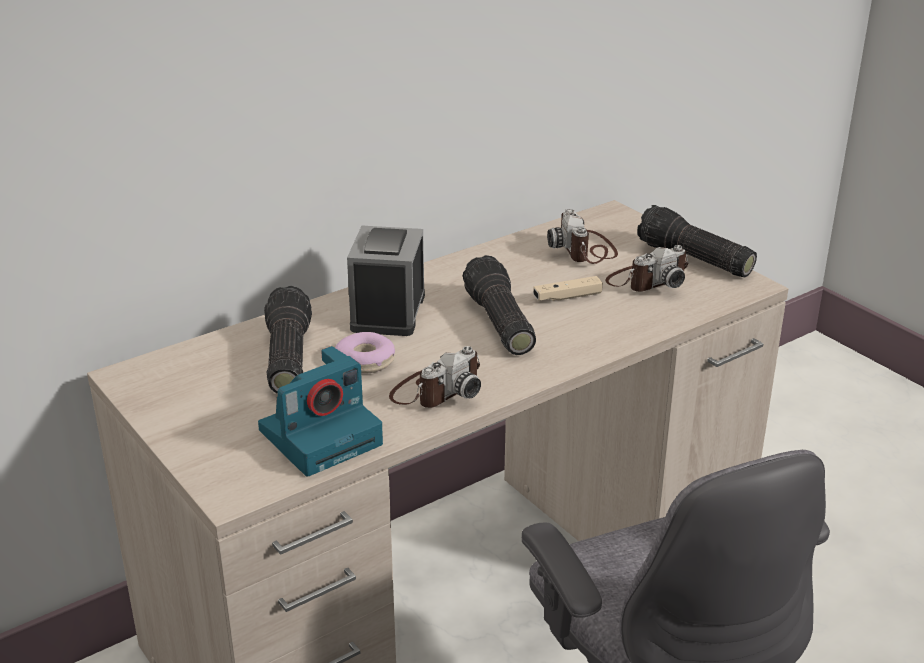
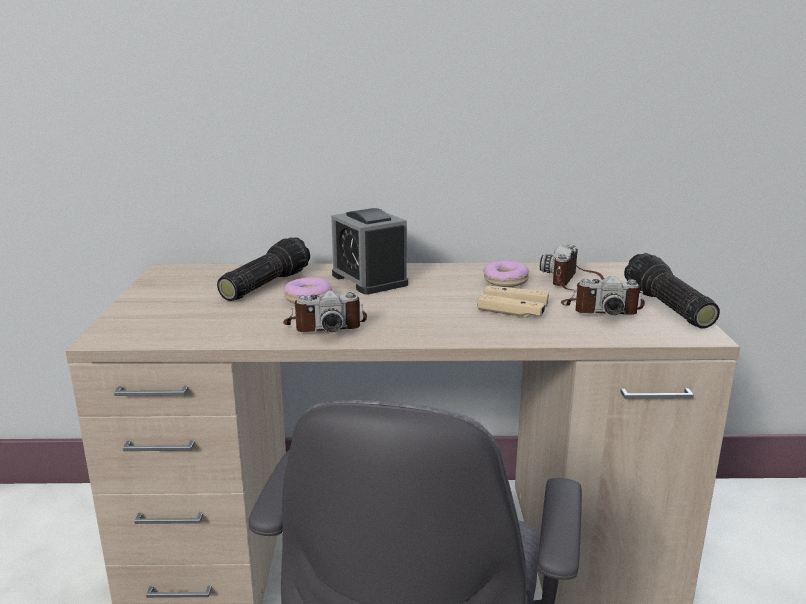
camera: 35 degrees right, 10 degrees down
camera [258,346,383,477] -> none
alarm clock [347,226,425,336] -> alarm clock turned 75 degrees counterclockwise [331,208,408,294]
flashlight [463,255,536,355] -> none
none -> beige game controller [477,294,545,317]
none -> donut [483,261,529,287]

